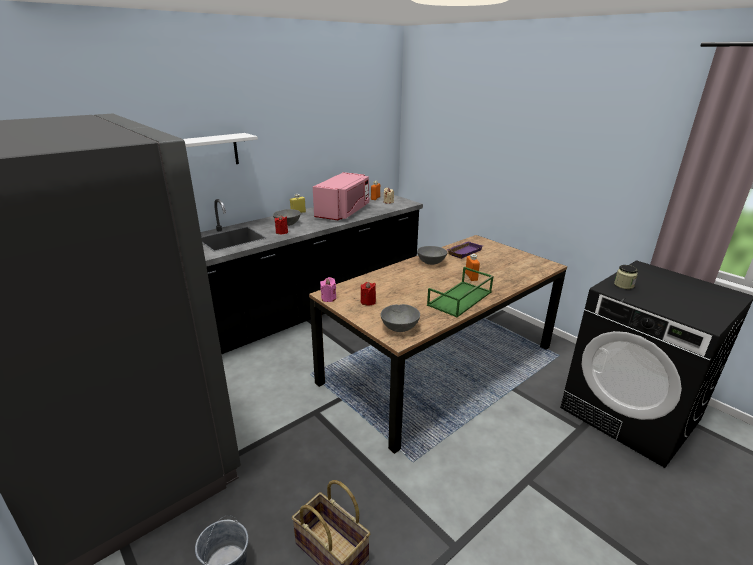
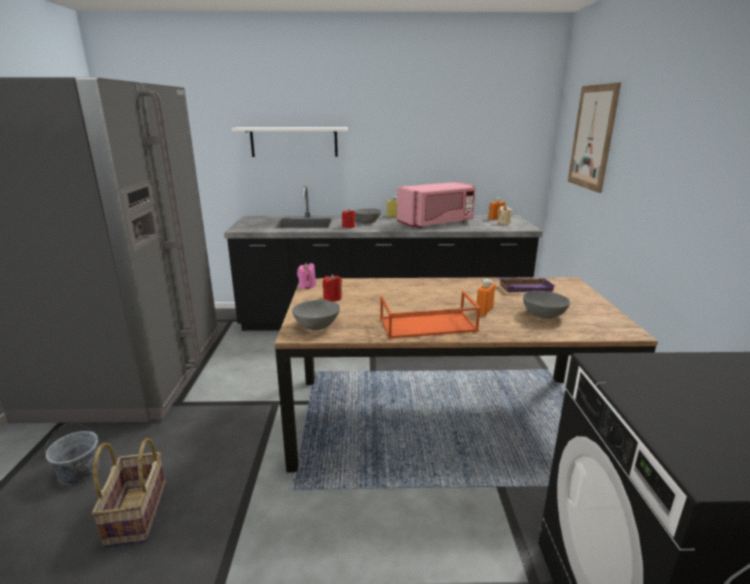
camera: 40 degrees right, 5 degrees down
grey bowl [417,246,448,265] -> grey bowl moved to [523,291,570,319]
green tray [427,267,494,317] -> orange tray [380,291,481,339]
jar [614,265,638,289] -> none
none -> picture [568,82,621,193]

